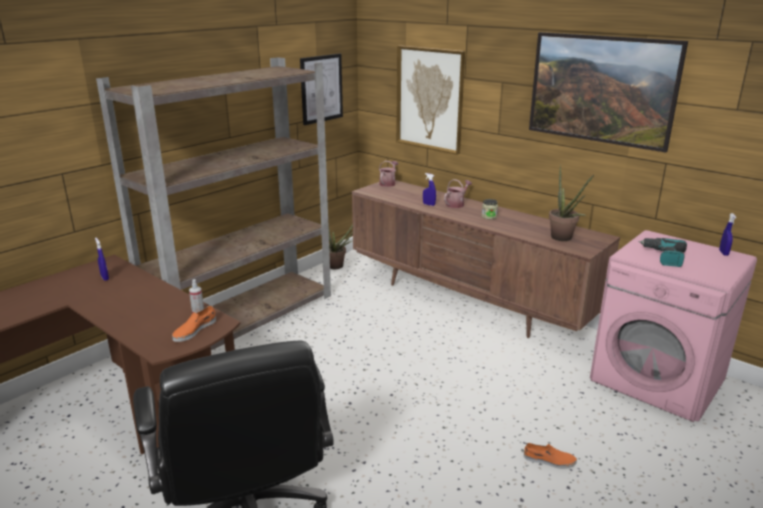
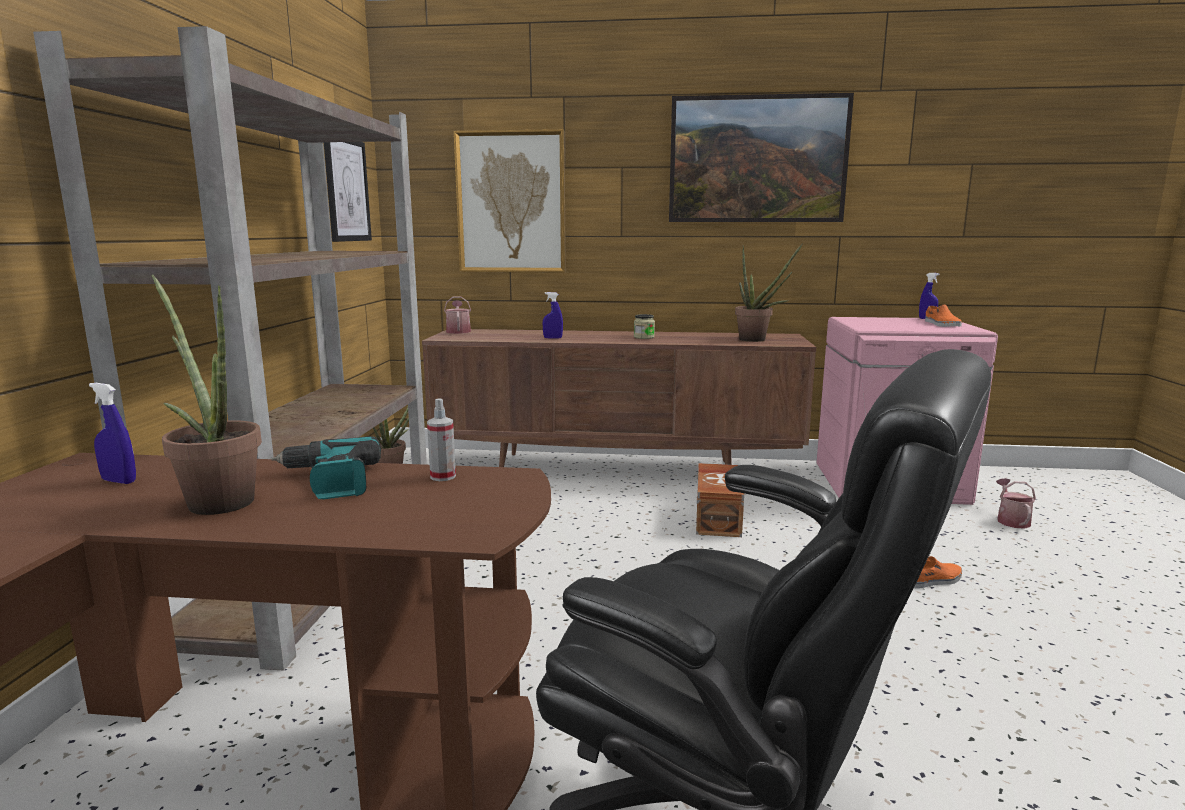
camera: 35 degrees left, 10 degrees down
orange shoe [172,306,216,342] -> orange shoe moved to [925,305,962,327]
watering can [444,179,472,208] -> watering can moved to [996,478,1036,529]
power drill [639,238,687,267] -> power drill moved to [271,436,381,499]
none -> potted plant [151,274,262,515]
none -> brown storage box [696,463,744,537]

